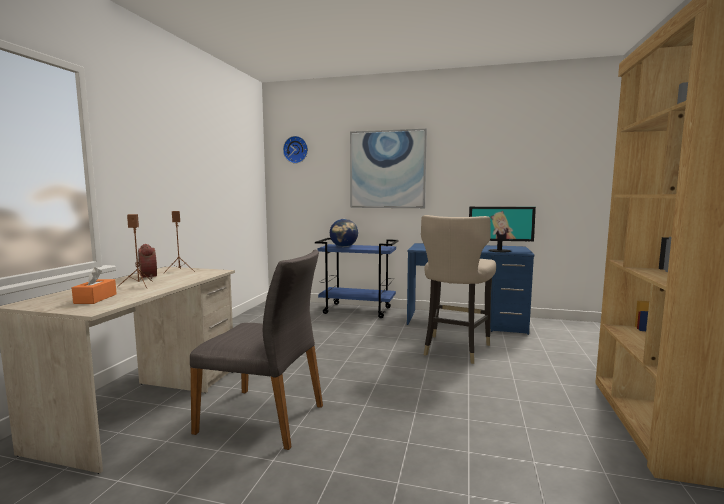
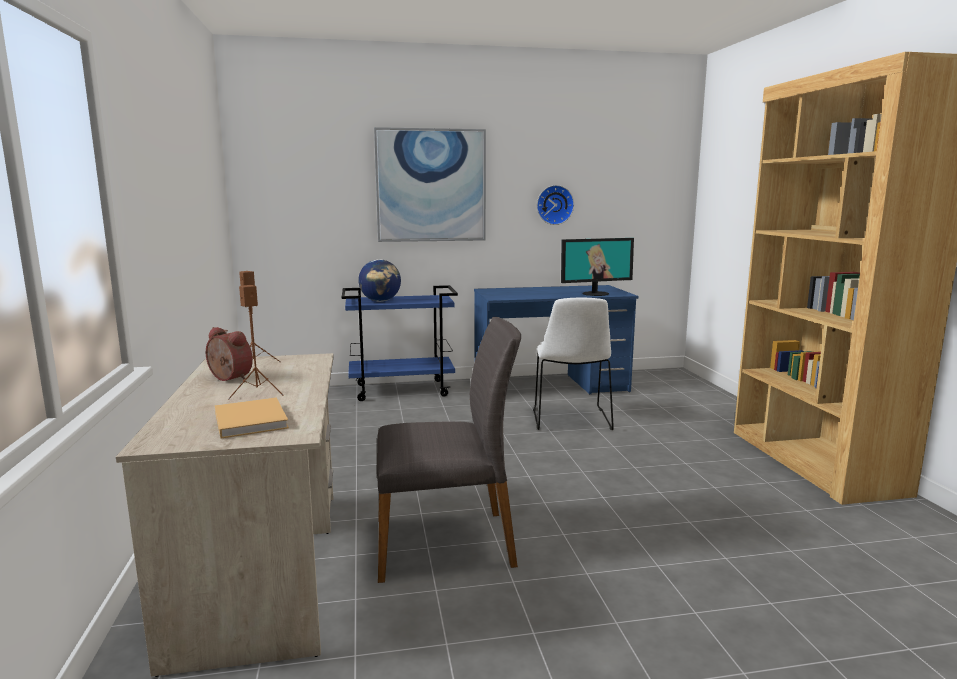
camera: 25 degrees left, 5 degrees up
orange tissue box [72,267,117,304] -> beige book [215,397,289,439]
wall clock [283,136,308,163] -> wall clock moved to [537,185,574,225]
beige stool [421,215,496,364] -> white chair [533,297,614,430]

